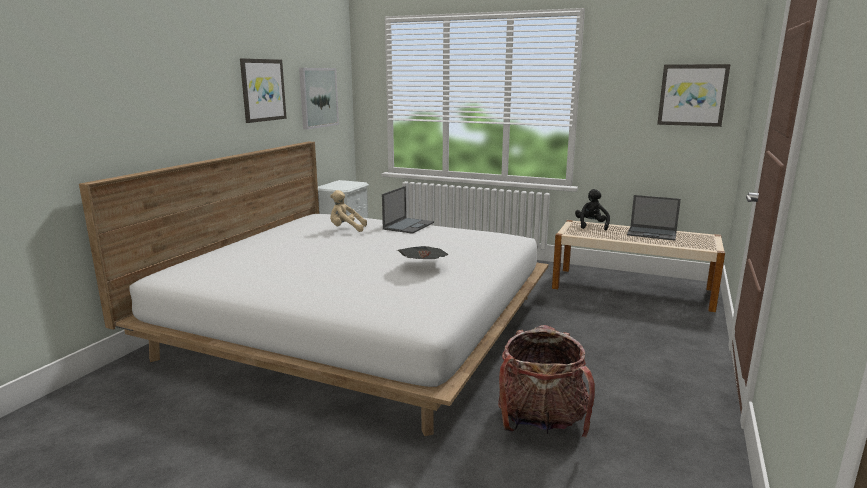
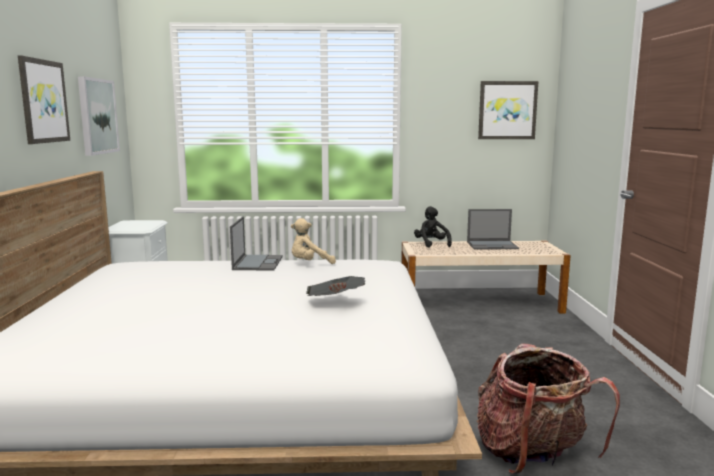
camera: 25 degrees left, 5 degrees down
beige plush toy [330,190,367,232] -> beige plush toy moved to [291,218,336,264]

